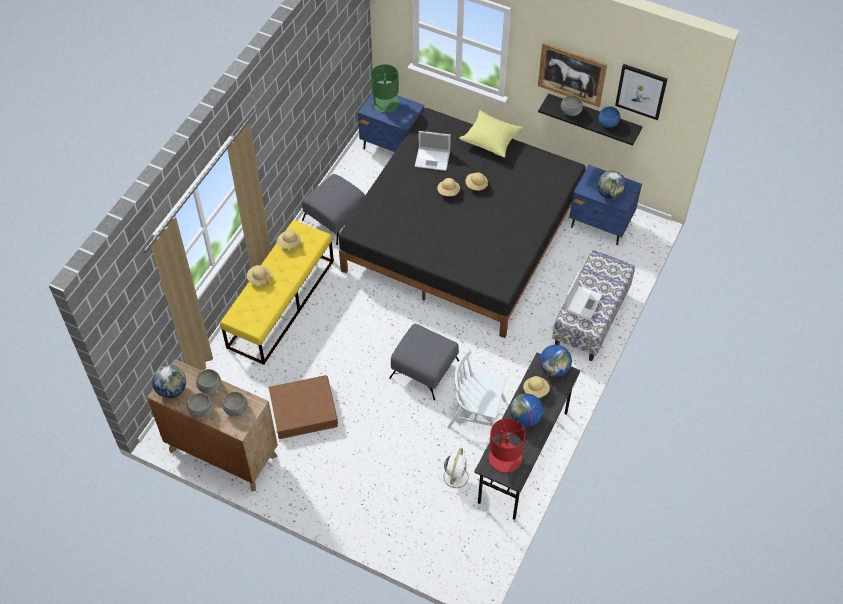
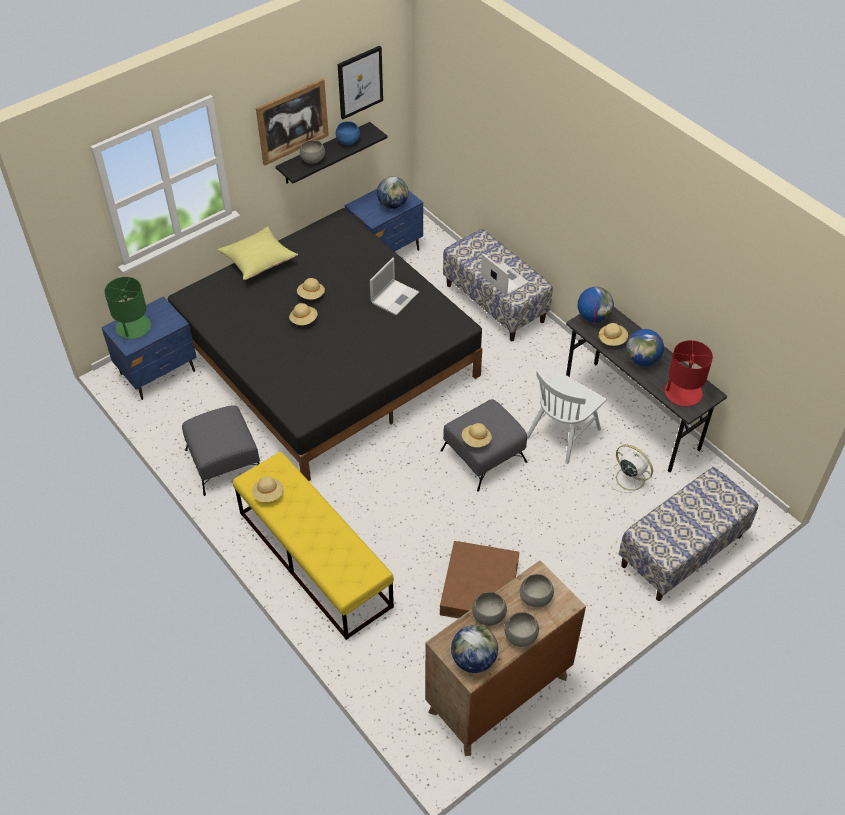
camera: 65 degrees left, 5 degrees down
beige hat [247,265,271,285] -> beige hat moved to [462,423,492,447]
laptop [415,131,451,171] -> laptop moved to [370,258,419,316]
none -> bench [619,467,758,601]

